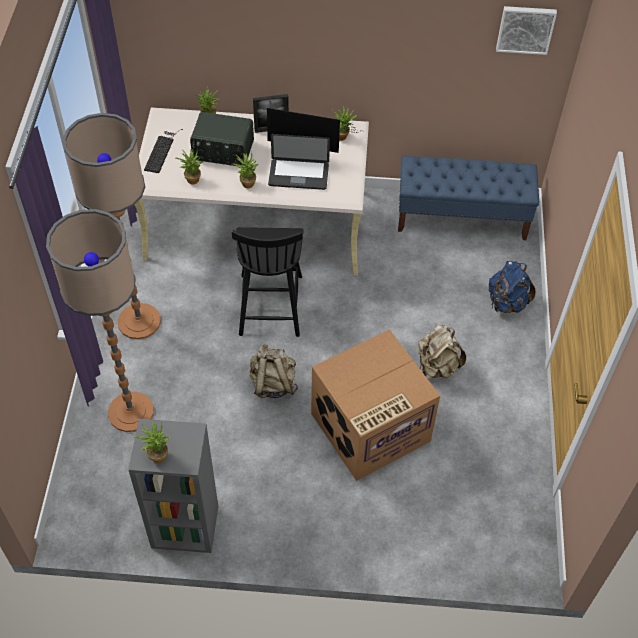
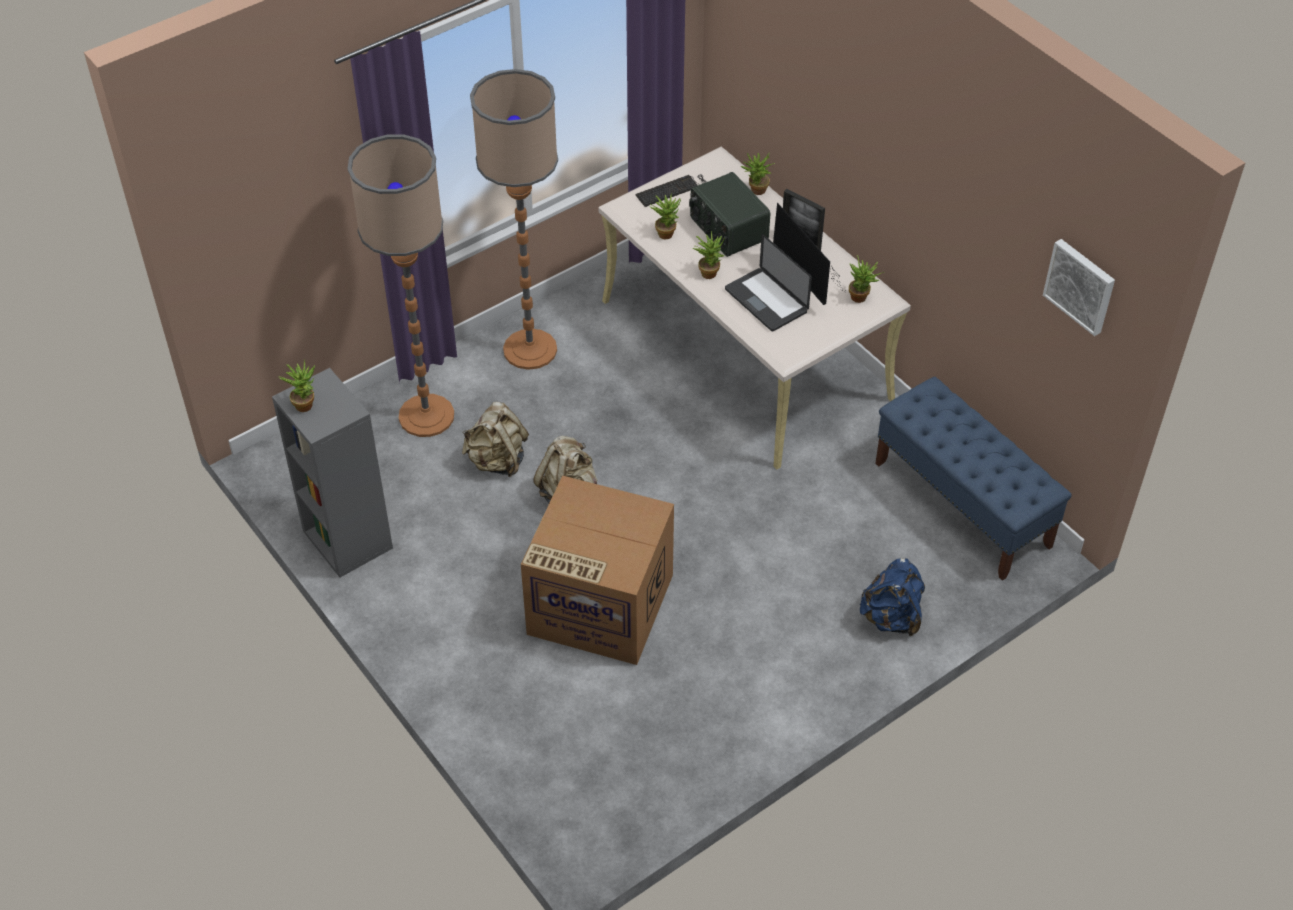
camera: 50 degrees right, 5 degrees down
black chair [232,227,304,337] -> none
beige backpack [418,324,466,378] -> beige backpack moved to [462,402,529,477]

